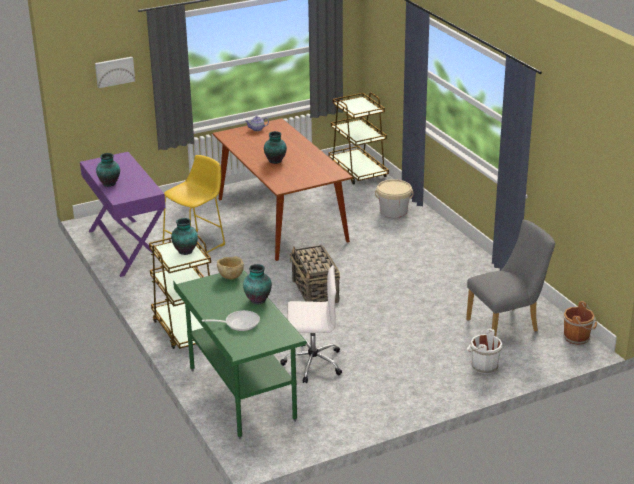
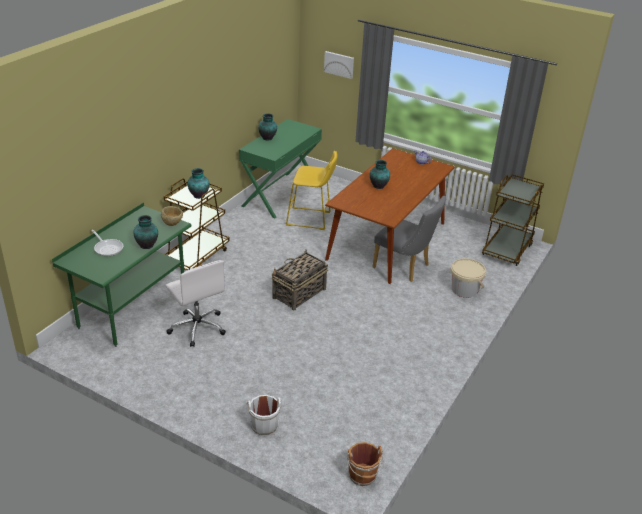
camera: 55 degrees right, 5 degrees up
purple desk [80,152,166,277] -> green desk [239,119,322,218]
grey chair [466,220,555,336] -> grey chair moved to [373,196,446,282]

